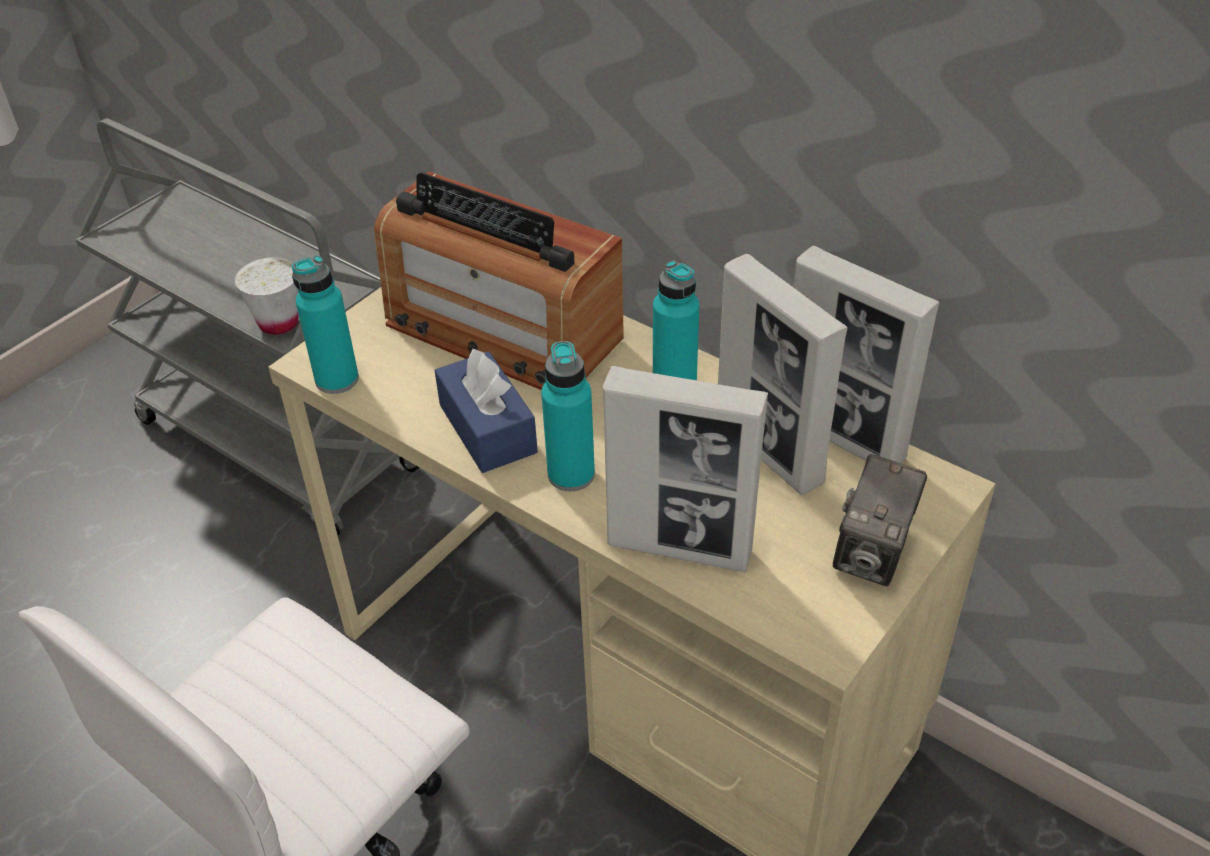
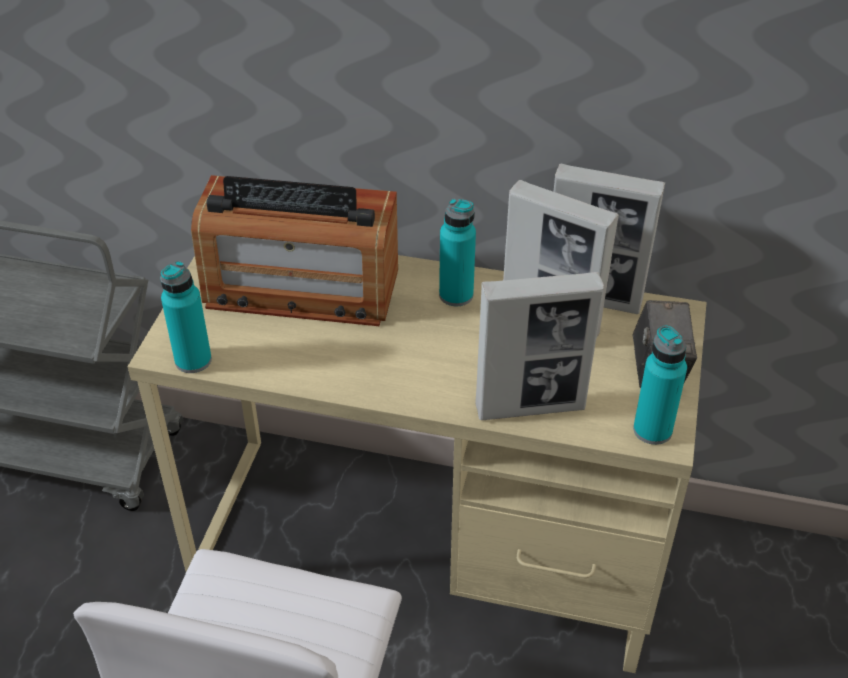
camera: 25 degrees left, 0 degrees up
white cup [235,257,299,335] -> none
blue tissue box [435,349,538,473] -> none
turquoise bottle [541,341,595,491] -> turquoise bottle moved to [633,326,687,445]

